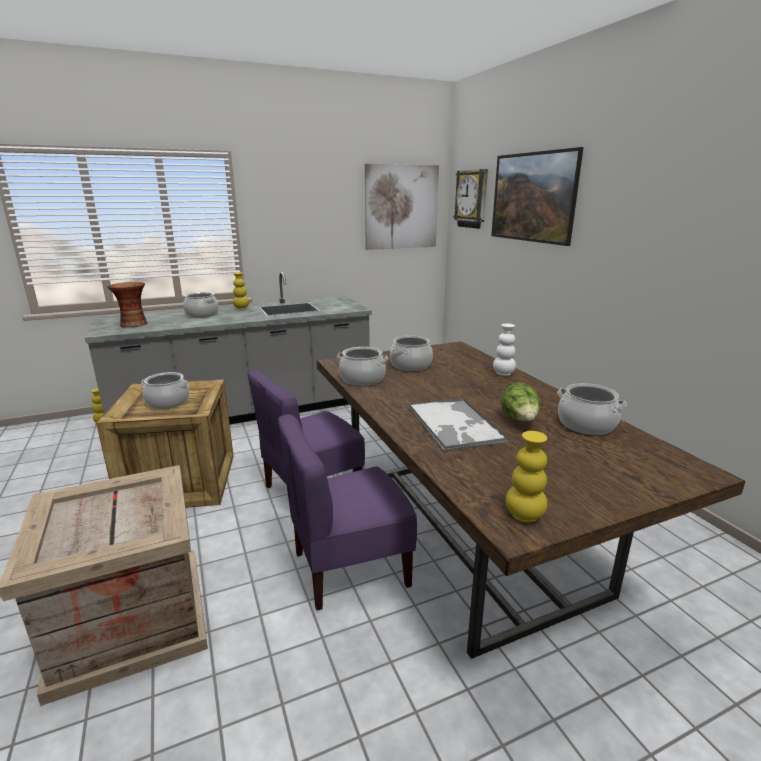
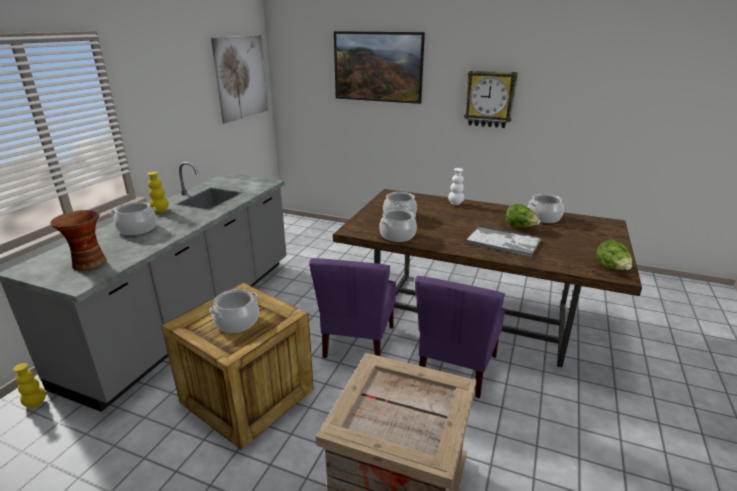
camera: 45 degrees left, 5 degrees up
wall clock [454,169,488,229] -> wall clock moved to [464,70,518,128]
yellow vase [506,431,547,523] -> lettuce [597,239,632,270]

